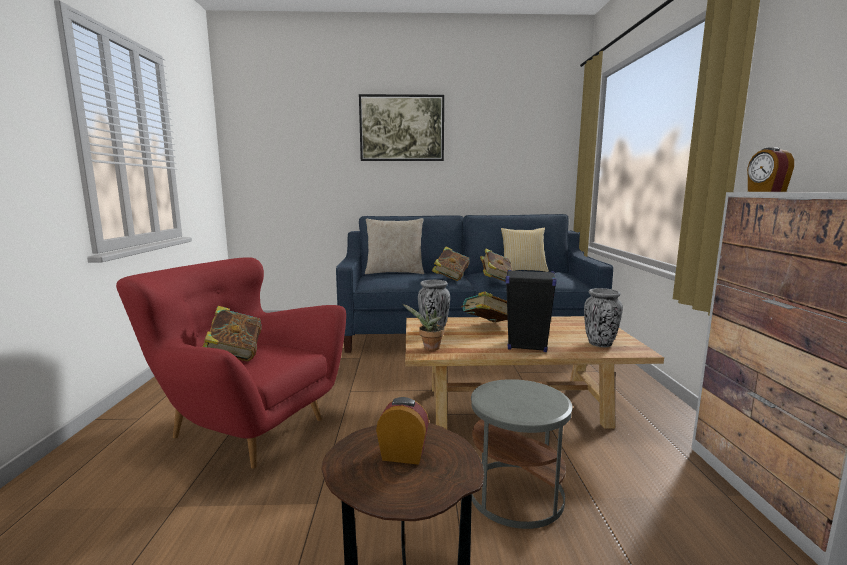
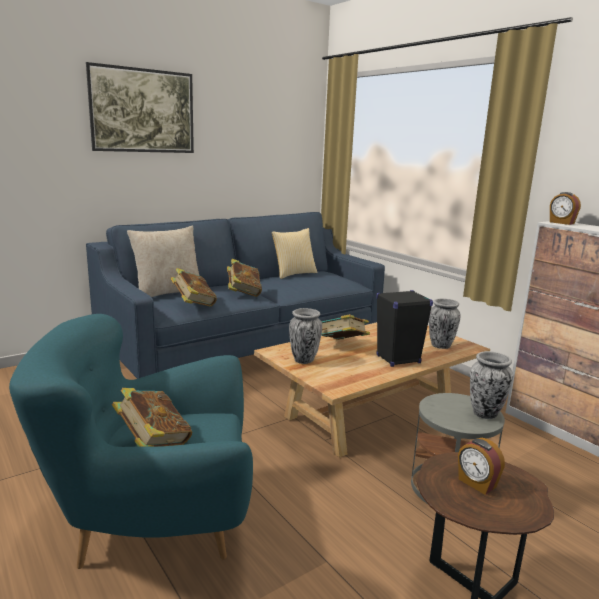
camera: 35 degrees left, 5 degrees up
red armchair [116,257,346,469] -> turquoise armchair [9,314,253,569]
alarm clock [376,397,429,465] -> alarm clock turned 105 degrees counterclockwise [458,438,505,495]
potted plant [403,304,444,351] -> none
book [480,248,513,282] -> book moved to [170,268,217,306]
none -> vase [470,351,513,419]

